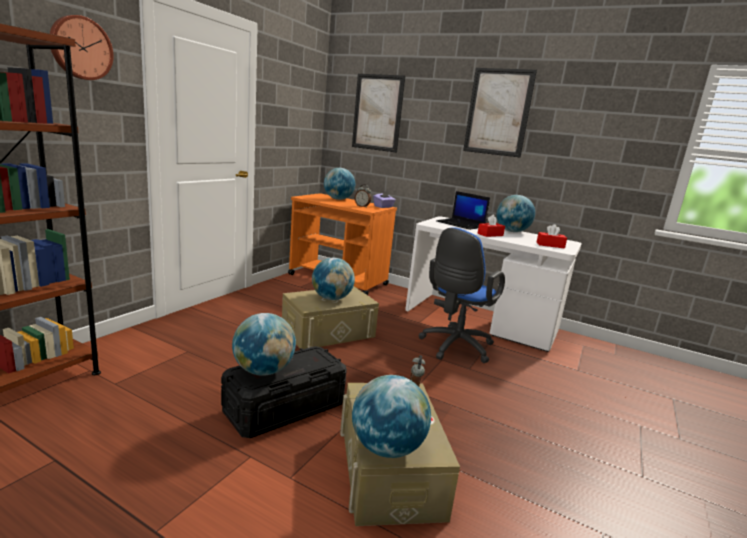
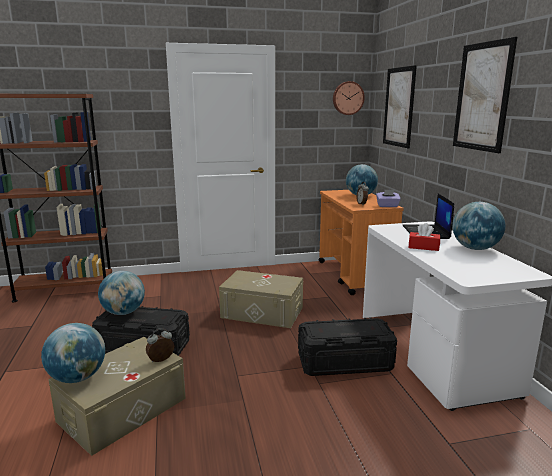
camera: 50 degrees right, 0 degrees up
wall clock [50,15,114,80] -> wall clock moved to [333,81,365,115]
globe [312,258,355,300] -> none
blue office chair [419,227,505,363] -> black storage box [298,318,397,376]
red tissue box [537,224,567,249] -> none

